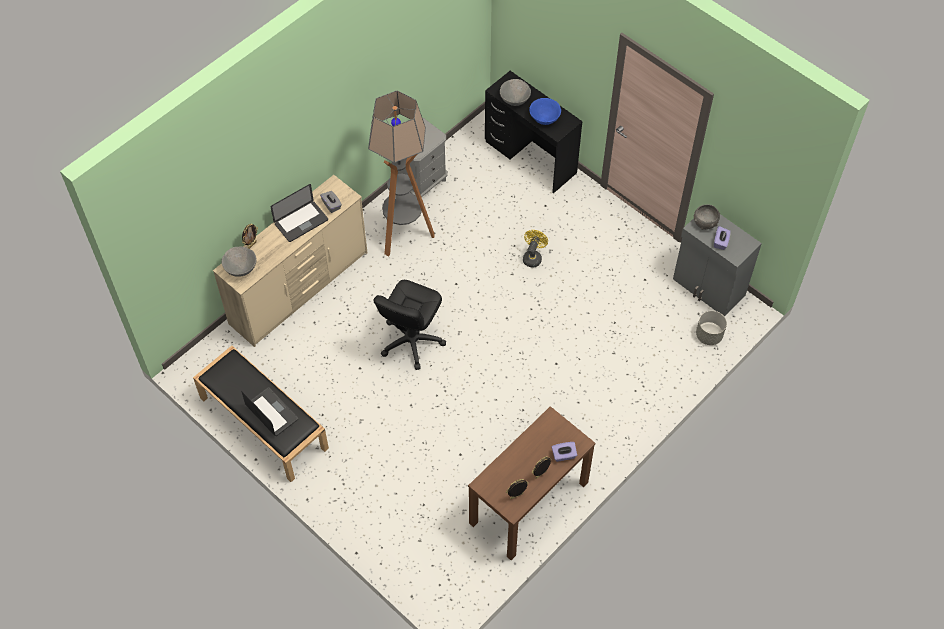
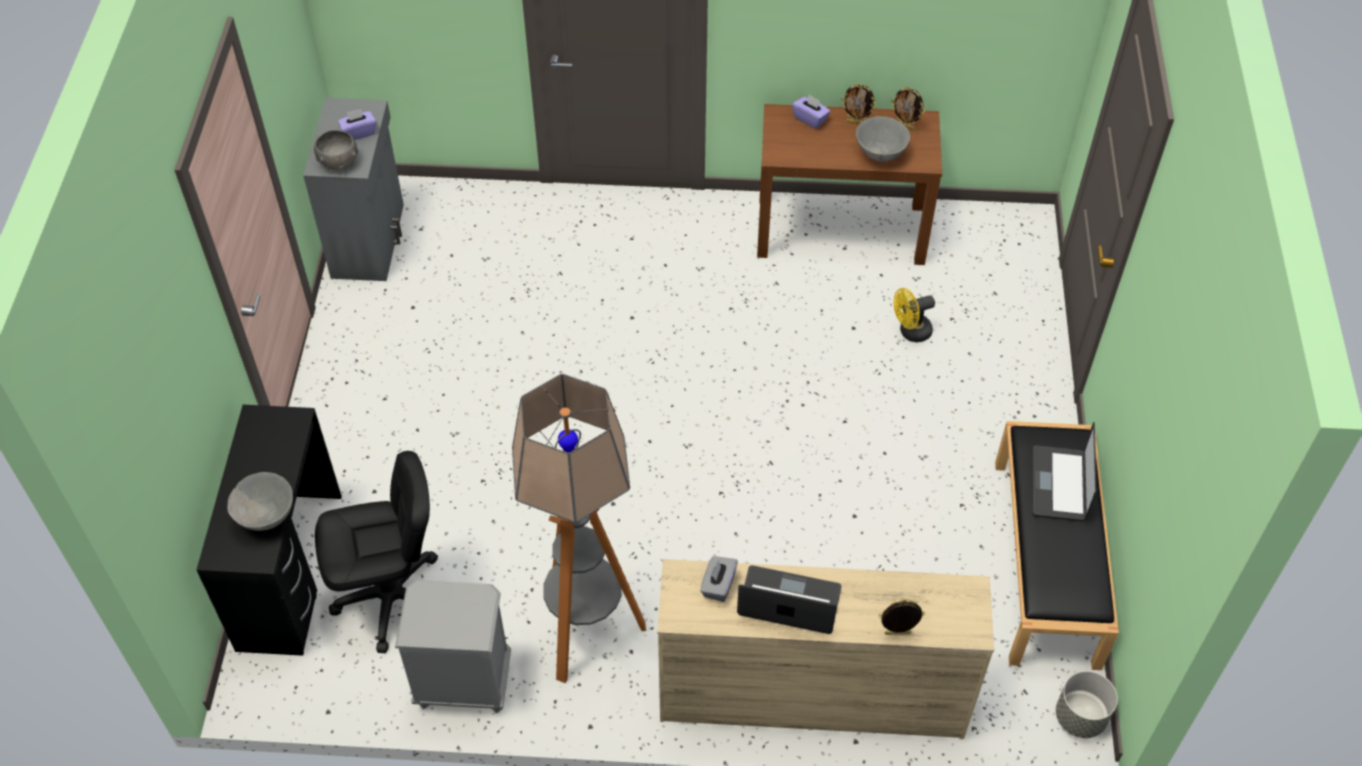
camera: 130 degrees left, 5 degrees down
grey bowl [222,246,257,277] -> grey bowl moved to [856,116,910,162]
black office chair [373,280,446,370] -> black office chair moved to [315,451,438,653]
yellow fan [523,230,548,267] -> yellow fan moved to [894,288,935,342]
blue bowl [529,98,561,125] -> none
grey planter [696,311,727,345] -> grey planter moved to [1056,671,1118,738]

